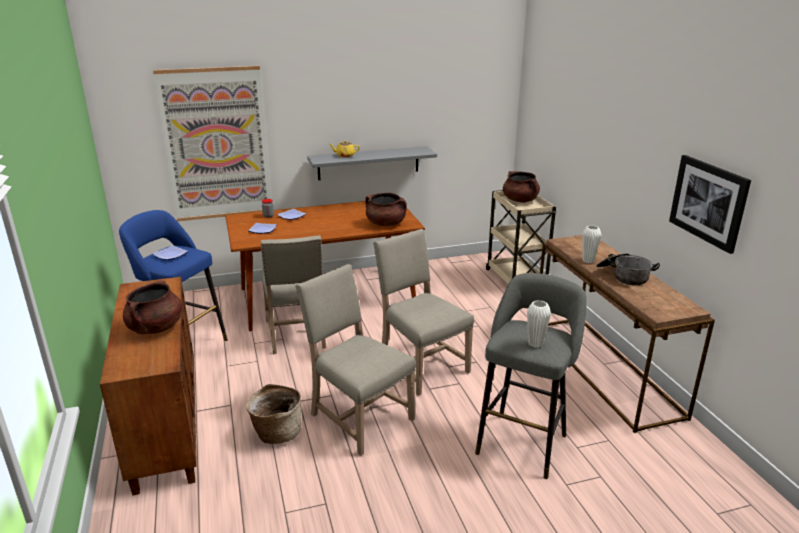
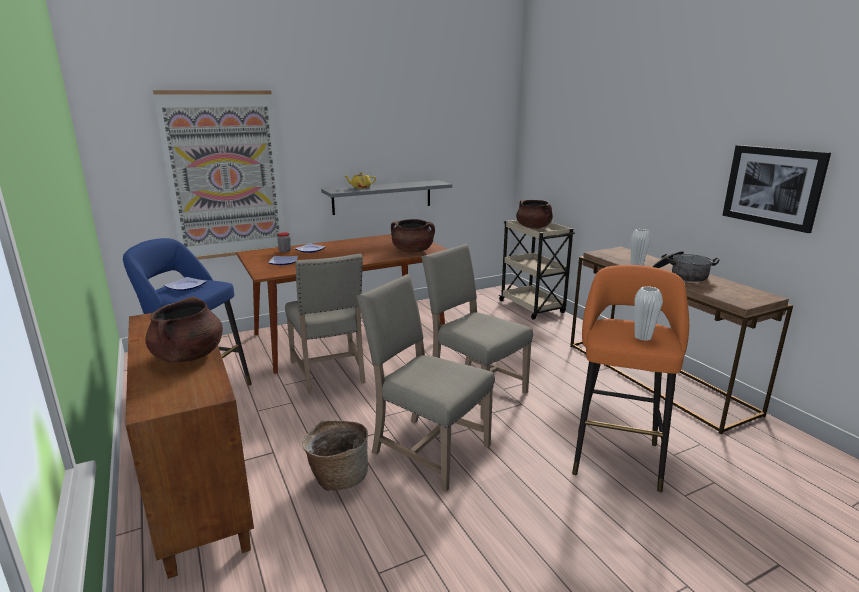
camera: 10 degrees left, 5 degrees down
grey stool [475,273,587,479] -> orange stool [572,265,689,492]

